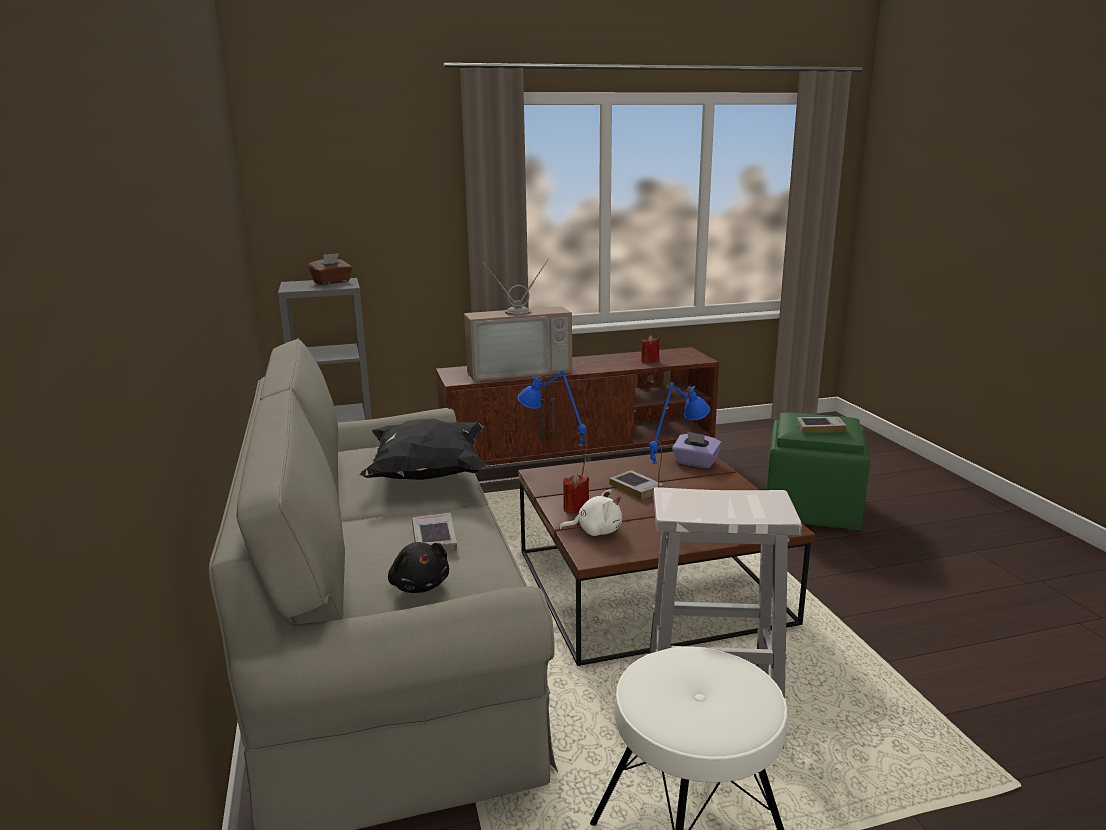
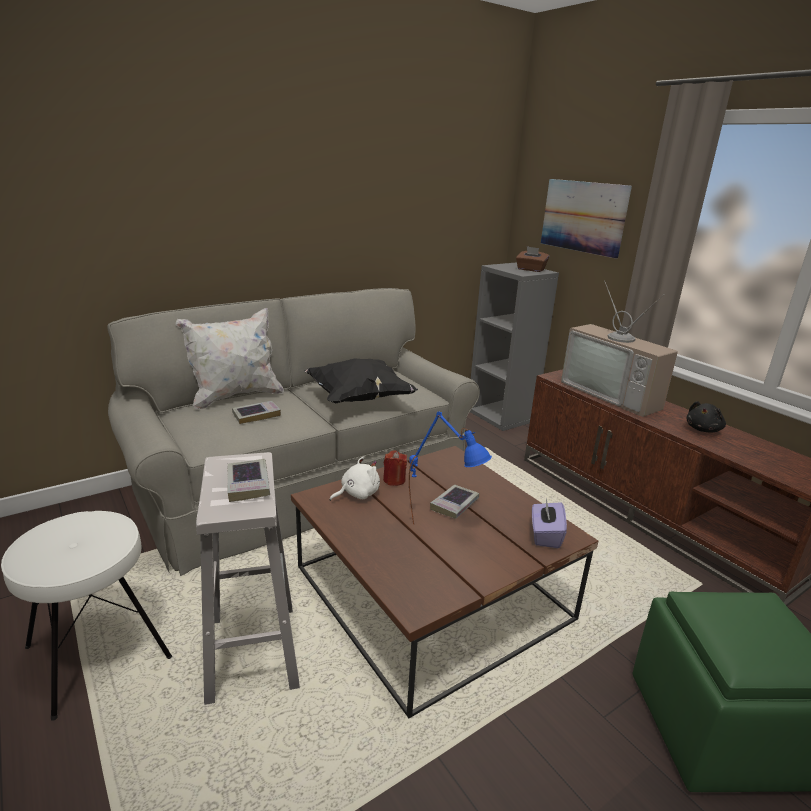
camera: 70 degrees right, 5 degrees up
black plush toy [388,542,449,593] -> black plush toy moved to [687,401,726,432]
blue table lamp [517,370,587,477] -> none
white plush toy [559,489,622,536] -> white plush toy turned 105 degrees counterclockwise [330,456,380,501]
red candle [641,335,660,363] -> none
book [796,417,846,432] -> book moved to [227,459,270,502]
none -> white pillow [176,308,284,409]
none -> picture [541,179,632,259]

